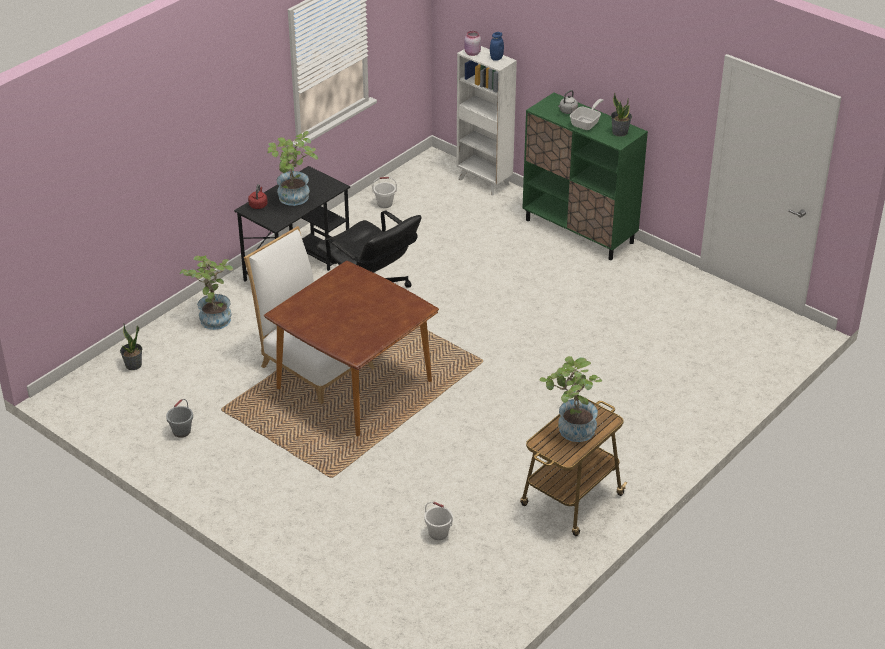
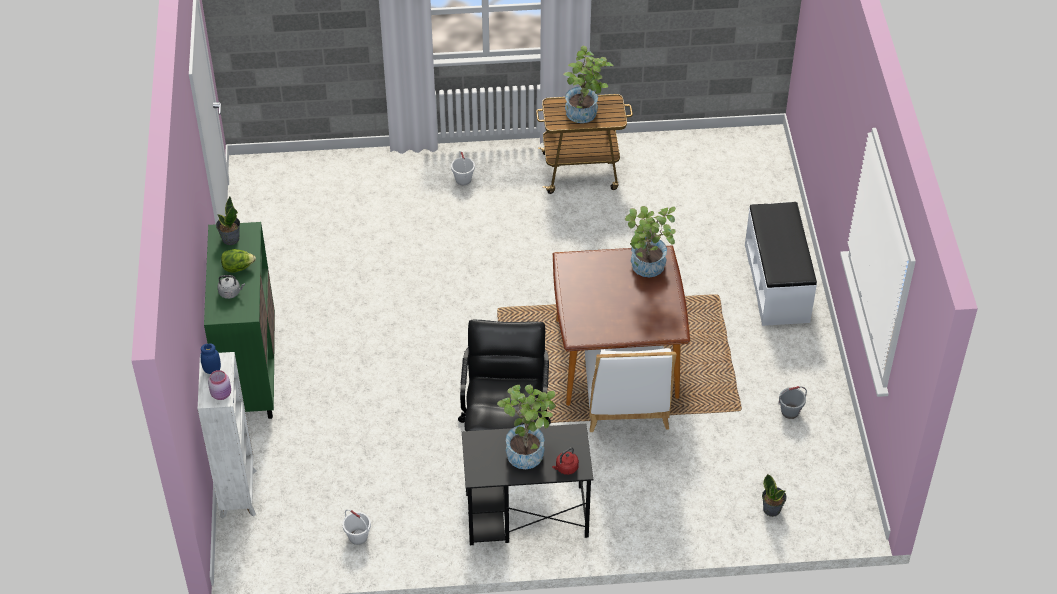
camera: 135 degrees left, 10 degrees up
potted plant [180,255,233,330] -> potted plant moved to [625,206,676,277]
white bucket [424,502,453,540] -> white bucket moved to [451,151,475,185]
frying pan [570,99,603,130] -> lettuce [221,249,256,273]
none -> white bench [745,202,817,326]

